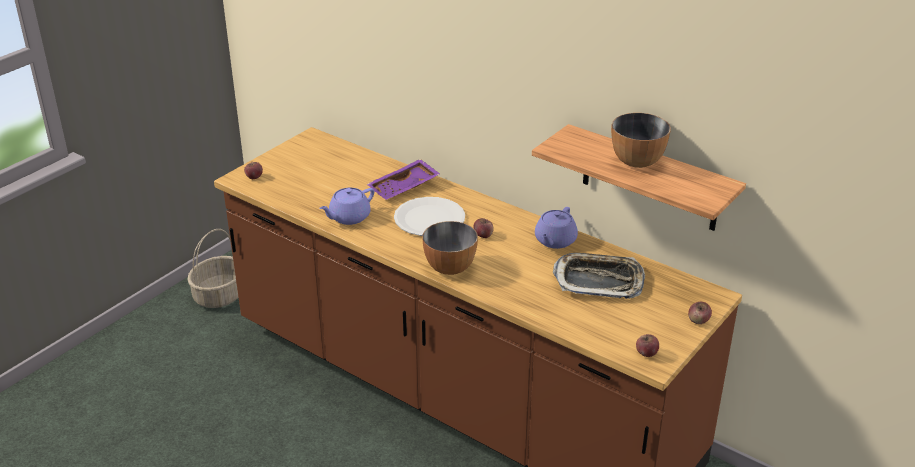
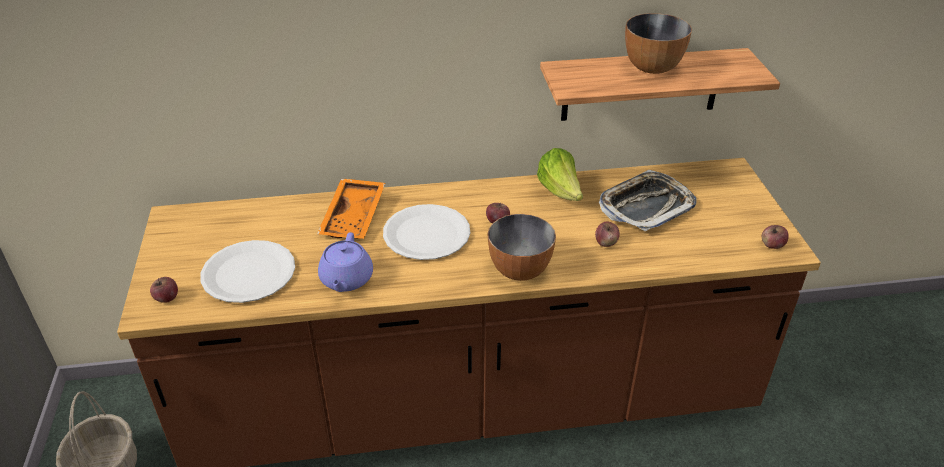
camera: 45 degrees left, 5 degrees up
purple tray [367,159,440,200] -> orange tray [317,178,385,239]
purple teapot [535,207,578,249] -> lettuce [537,148,583,201]
apple [688,302,712,324] -> apple moved to [595,222,620,247]
none -> white plate [200,240,295,303]

